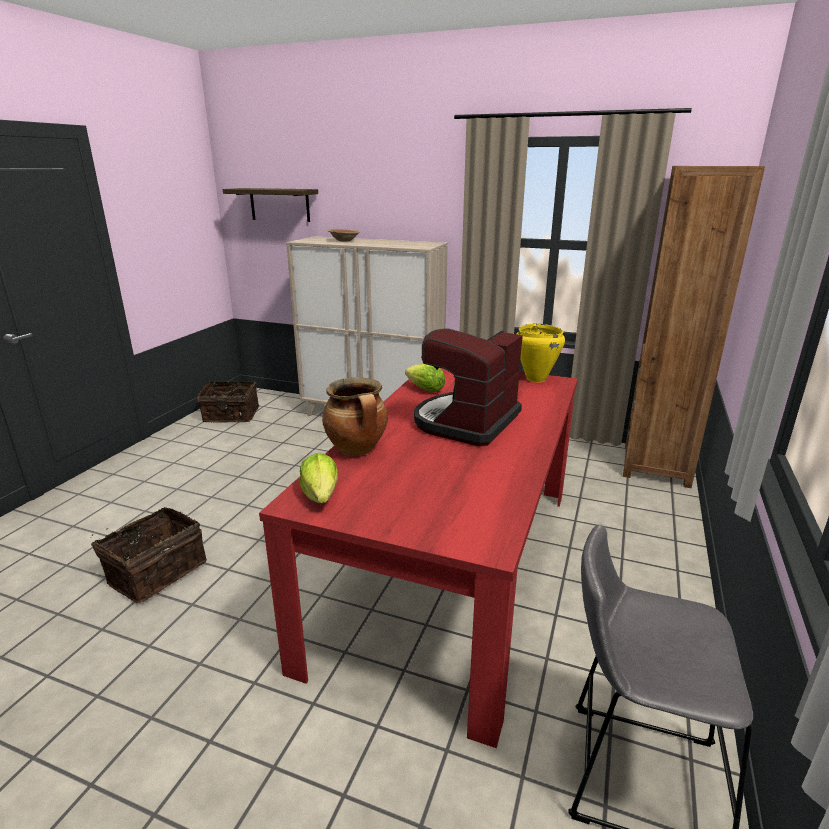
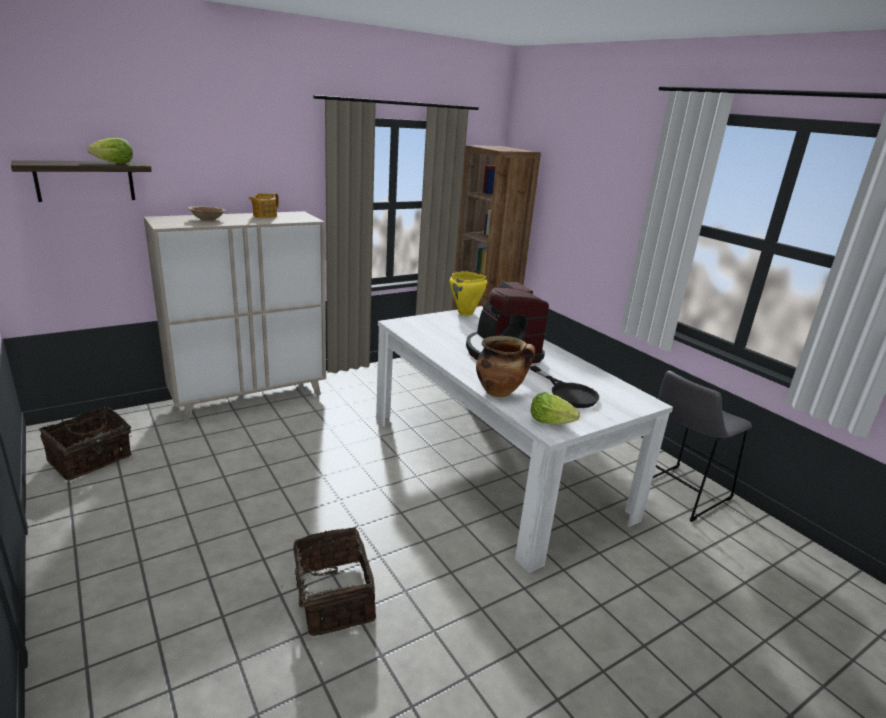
camera: 55 degrees left, 0 degrees up
red dining table [259,368,578,748] -> white dining table [376,306,673,573]
lettuce [405,364,445,393] -> lettuce moved to [87,138,133,164]
none -> teapot [249,193,279,218]
none -> black frying pan [530,366,599,408]

